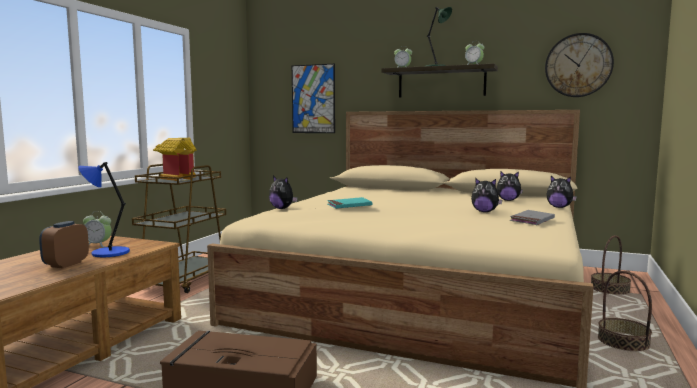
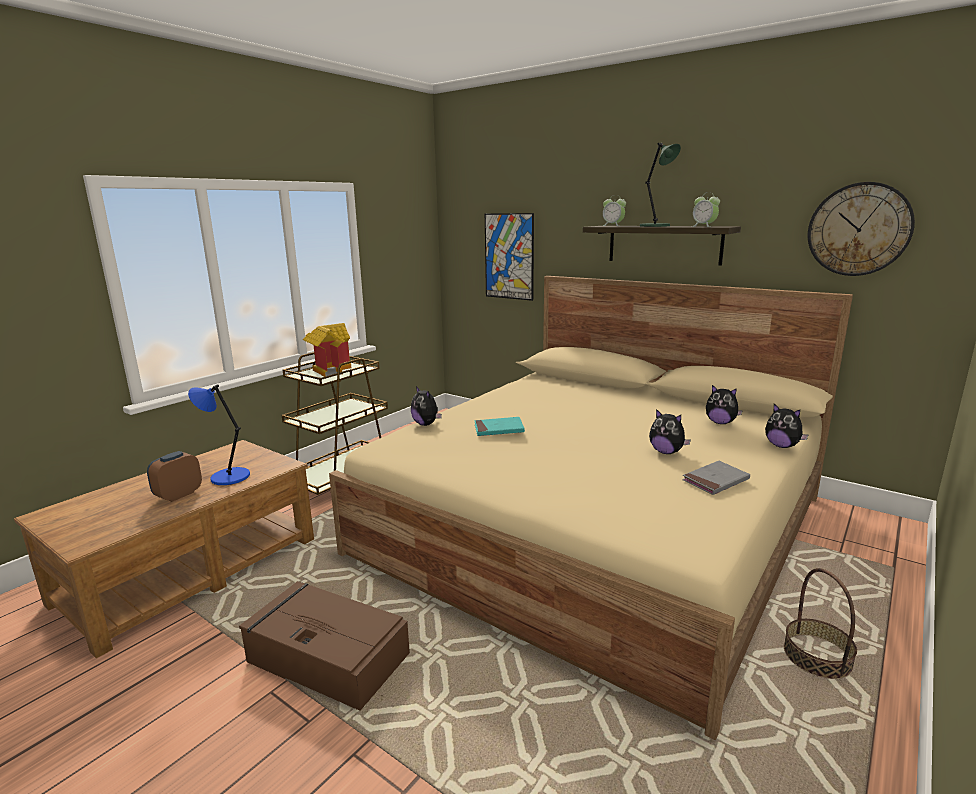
camera: 15 degrees right, 10 degrees up
alarm clock [83,211,111,247] -> none
basket [591,235,631,295] -> none

